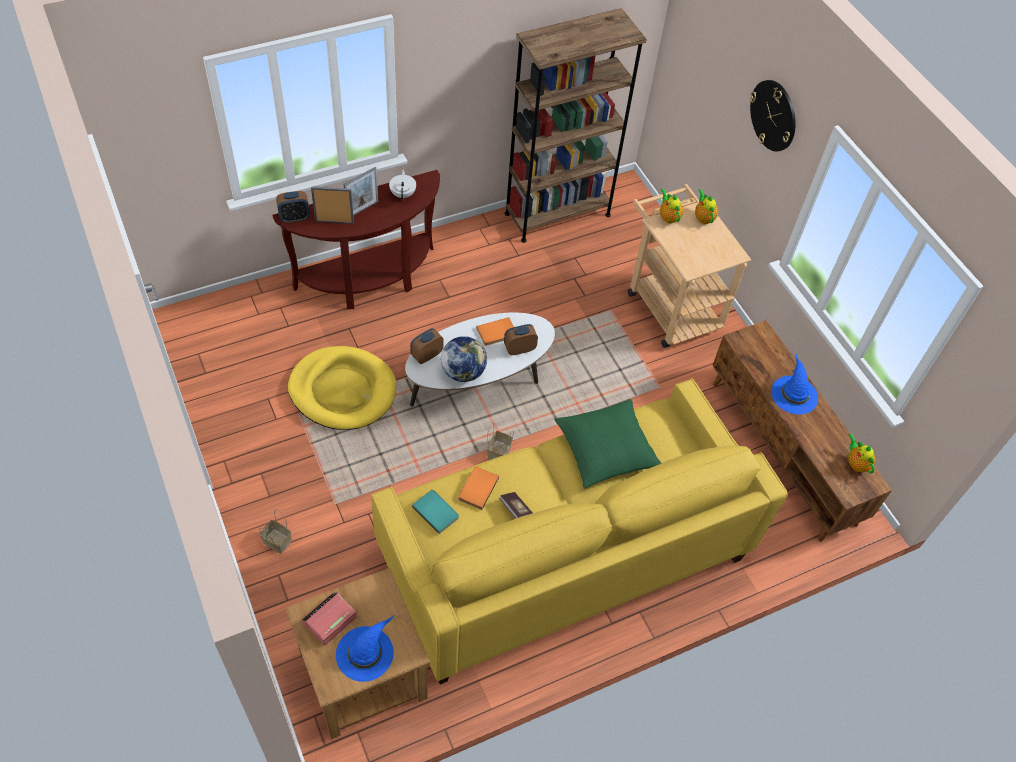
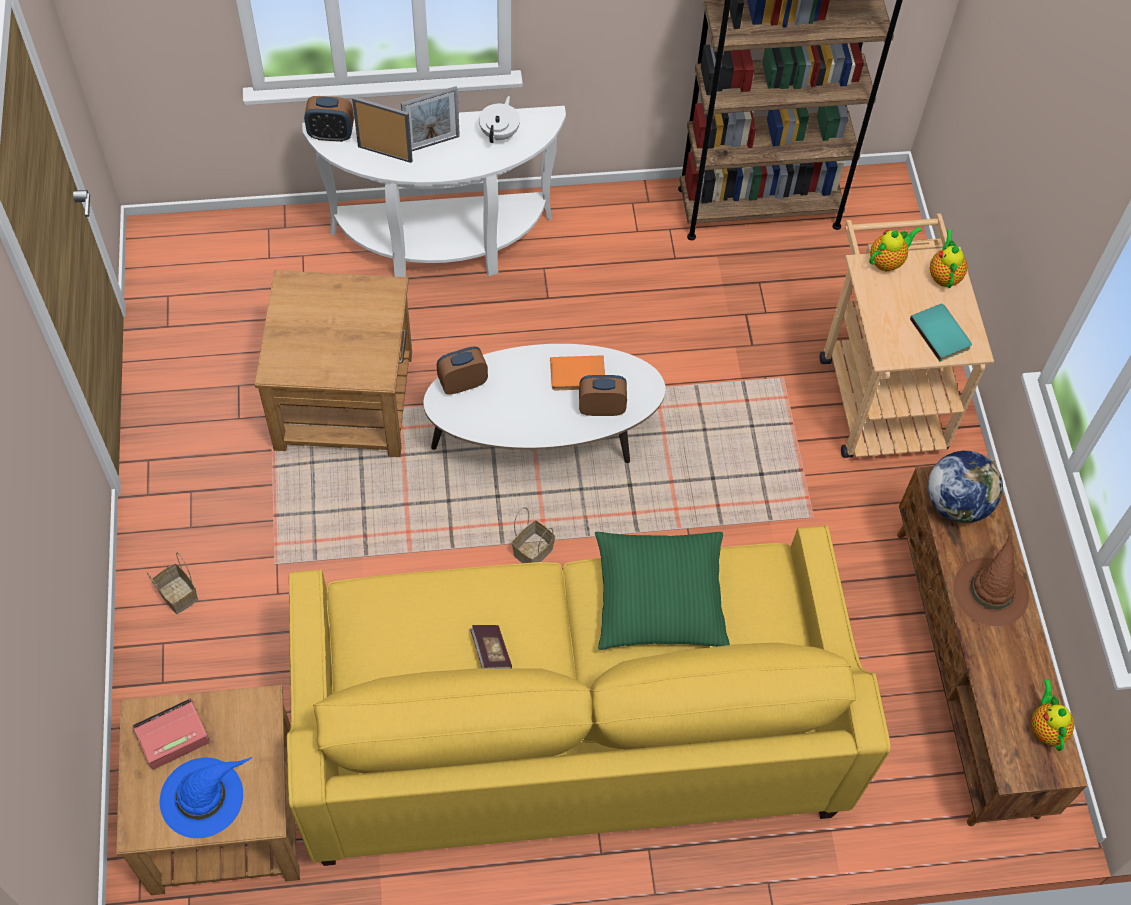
camera: 20 degrees right, 5 degrees up
brown console table [272,170,440,309] -> white console table [302,106,566,277]
yellow dog bed [288,346,396,430] -> brown side table [255,270,412,457]
turquoise book [412,490,459,534] -> turquoise book moved to [910,304,972,362]
globe [441,336,487,382] -> globe moved to [928,451,1003,523]
orange book [458,466,499,510] -> none
teapot [660,189,683,223] -> teapot turned 60 degrees clockwise [869,226,922,271]
wall clock [750,80,796,152] -> none
blue hat [771,354,818,414] -> brown hat [953,530,1029,626]

